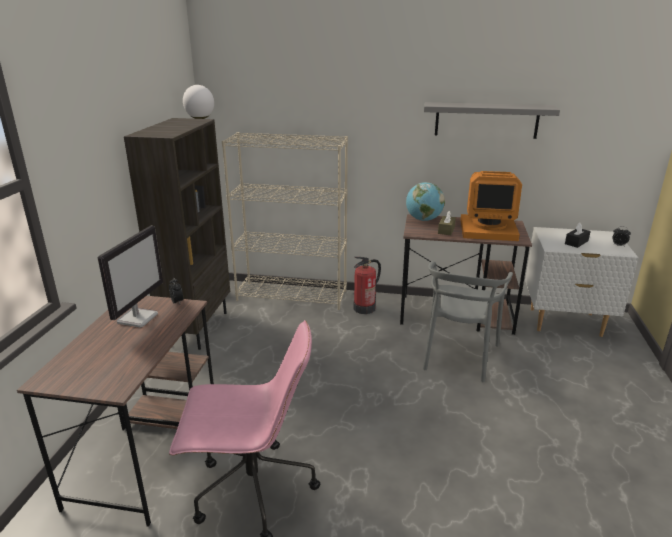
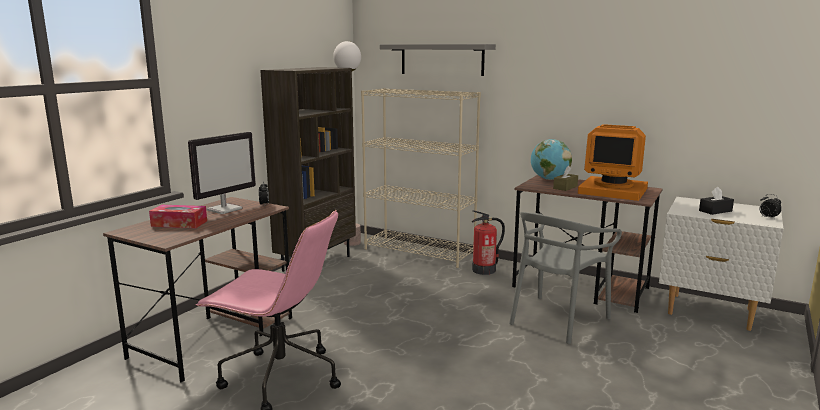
camera: 20 degrees right, 10 degrees down
grey shelf [424,102,560,139] -> grey shelf moved to [380,44,496,76]
none -> tissue box [149,205,207,228]

